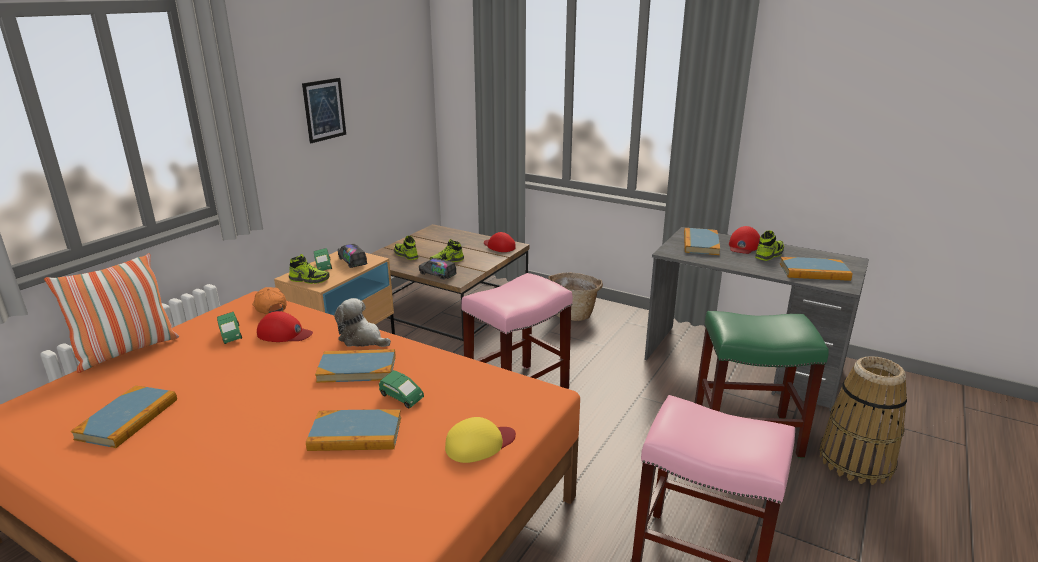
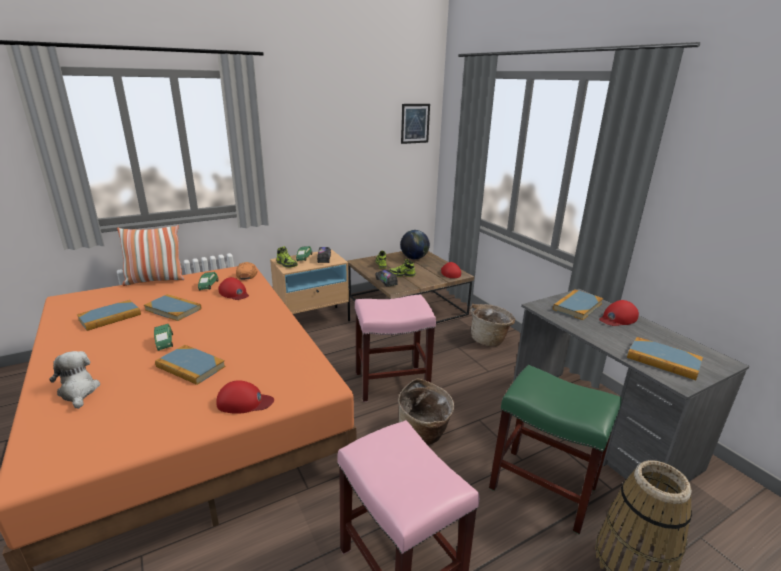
camera: 30 degrees right, 0 degrees up
picture [302,78,346,143] -> picture moved to [401,104,430,144]
book [315,349,396,383] -> book moved to [144,294,201,321]
plush toy [334,298,391,347] -> plush toy moved to [49,351,100,409]
green toy car [379,370,424,409] -> green toy car moved to [154,324,173,351]
yellow cap [445,417,516,463] -> red cap [217,380,274,414]
shoe [755,230,784,261] -> none
none -> basket [398,379,454,445]
none -> globe [400,230,430,259]

